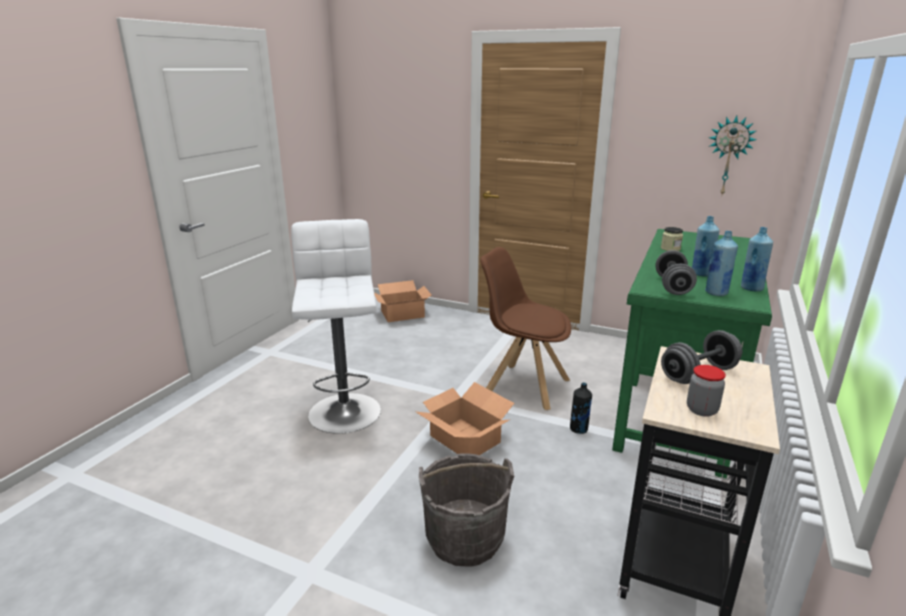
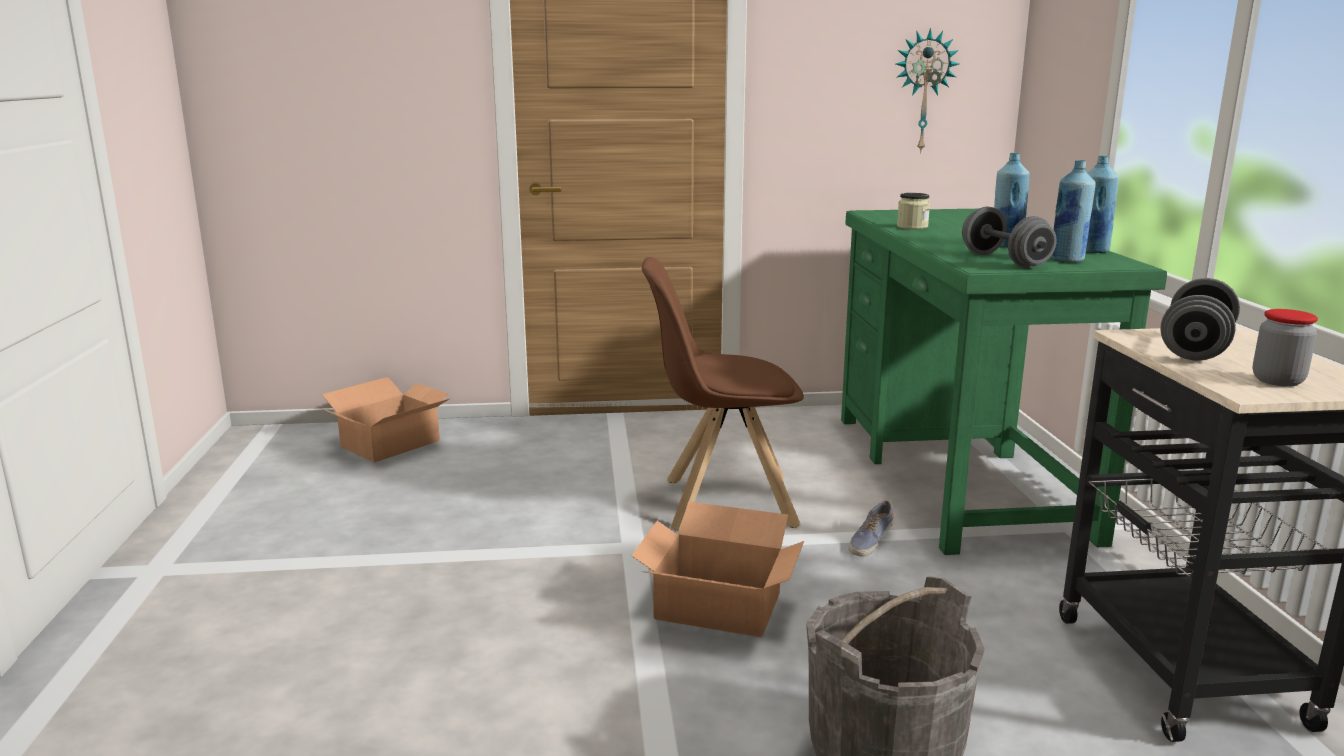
camera: 30 degrees left, 5 degrees down
white stool [291,219,381,434] -> none
black bottle [570,382,592,434] -> shoe [849,500,895,557]

